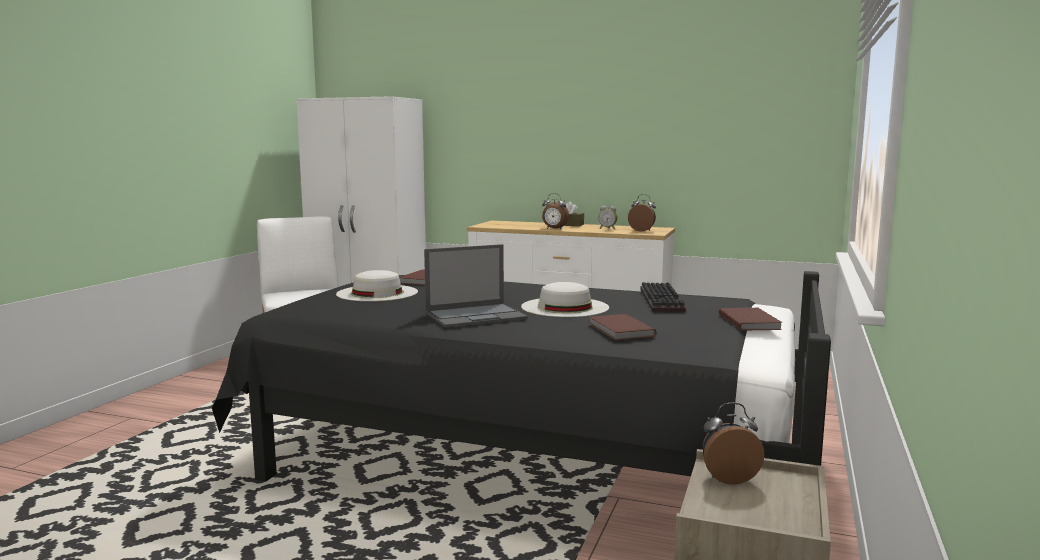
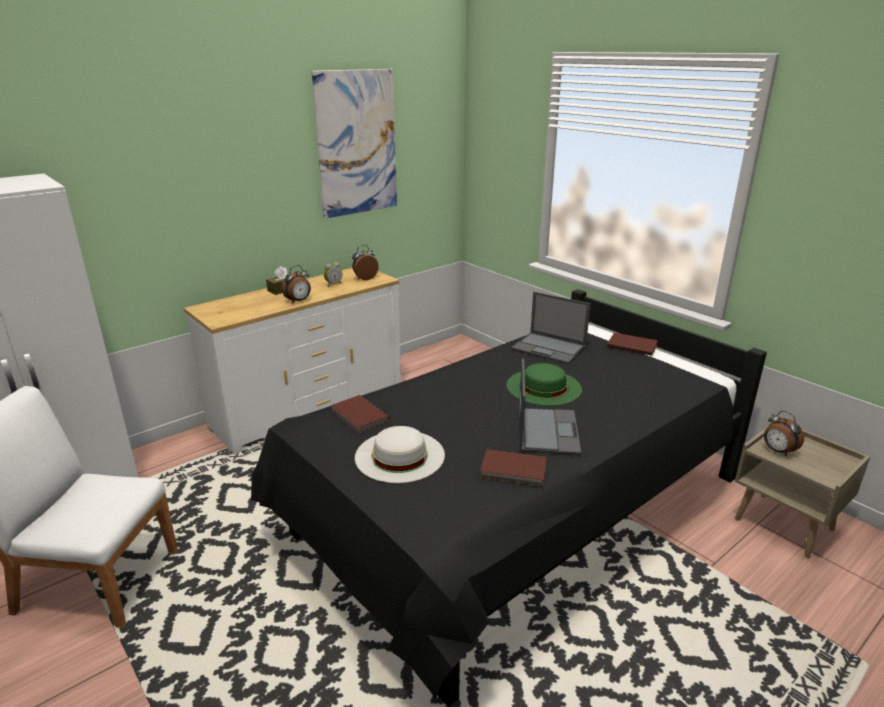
camera: 60 degrees left, 15 degrees up
white hat [521,282,609,317] -> green hat [507,363,582,406]
brown book [589,314,656,340] -> brown book moved to [480,449,547,486]
keyboard [640,282,686,312] -> laptop [511,292,591,364]
alarm clock [703,403,765,485] -> alarm clock turned 60 degrees counterclockwise [764,411,804,456]
none -> picture [312,69,397,219]

